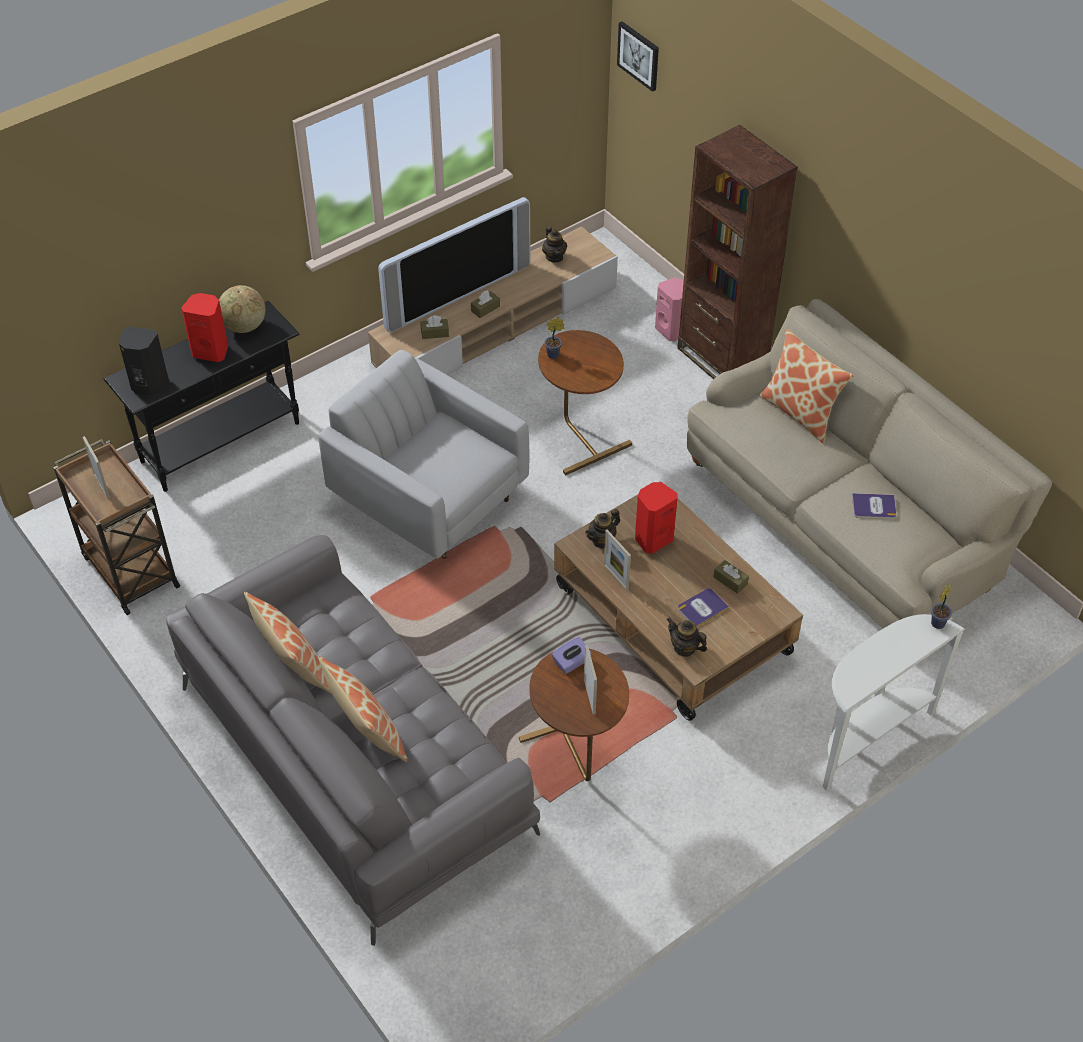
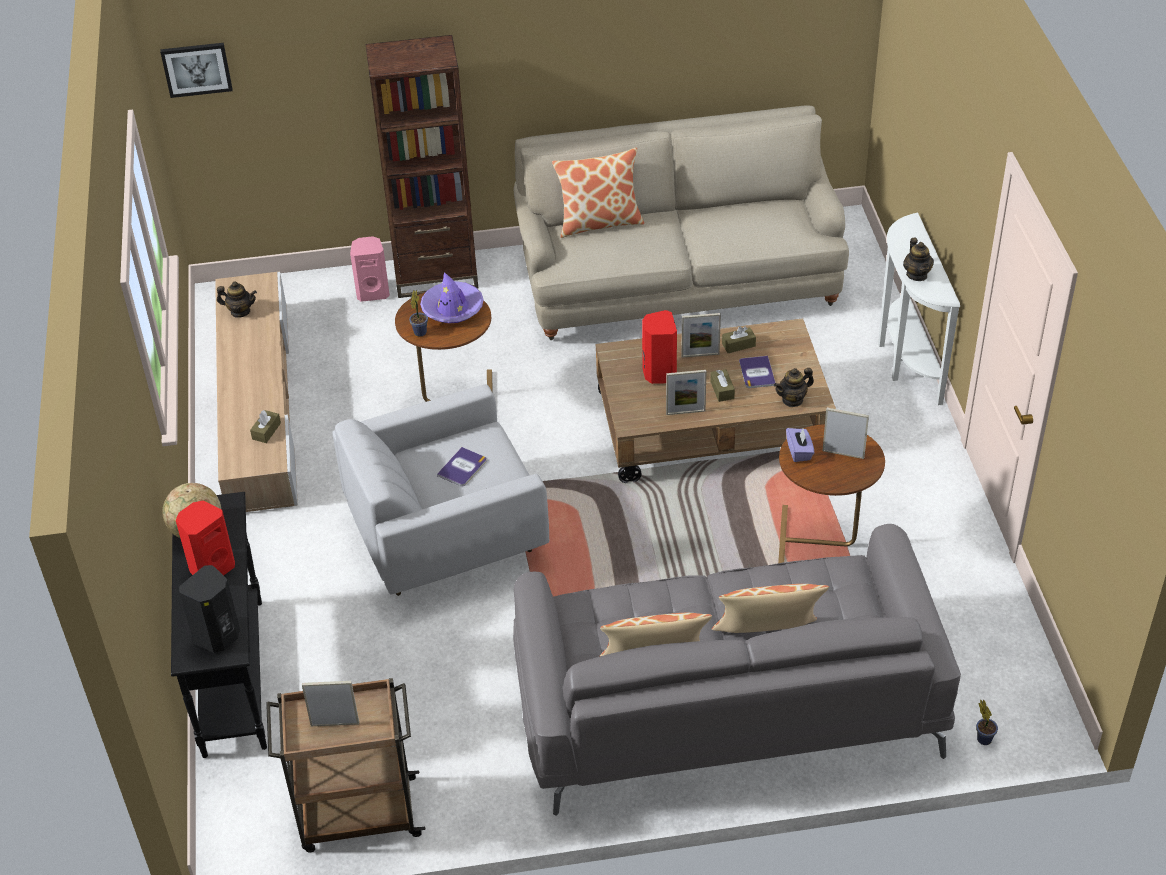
camera: 60 degrees left, 5 degrees down
television [378,197,530,332] -> none
brown tissue box [471,291,500,318] -> brown tissue box moved to [710,369,735,402]
teapot [585,509,620,549] -> teapot moved to [903,237,934,281]
book [852,493,896,519] -> book moved to [437,447,487,486]
potted plant [931,584,952,629] -> potted plant moved to [976,700,998,745]
none -> purple hat [420,272,484,324]
none -> picture frame [681,313,721,358]

